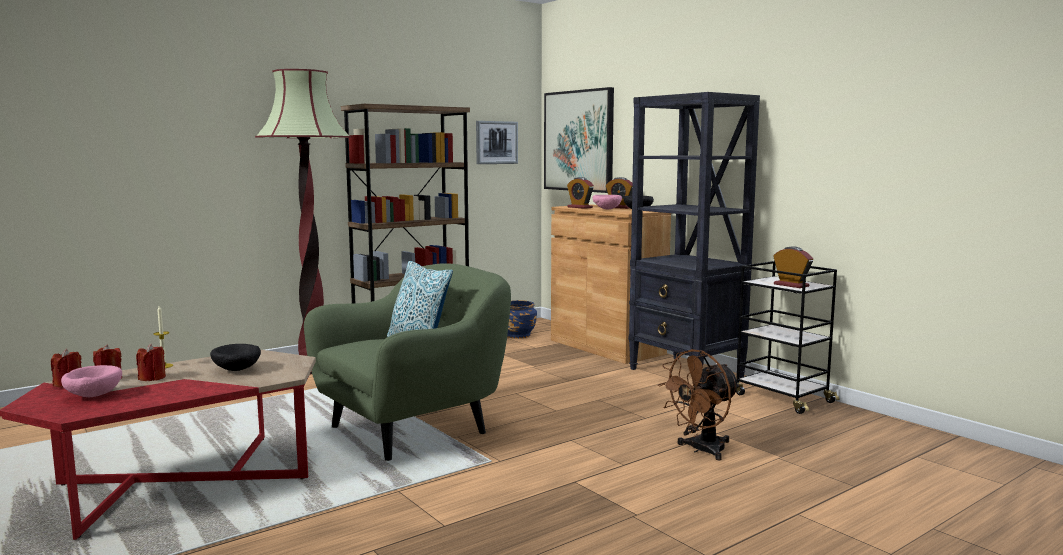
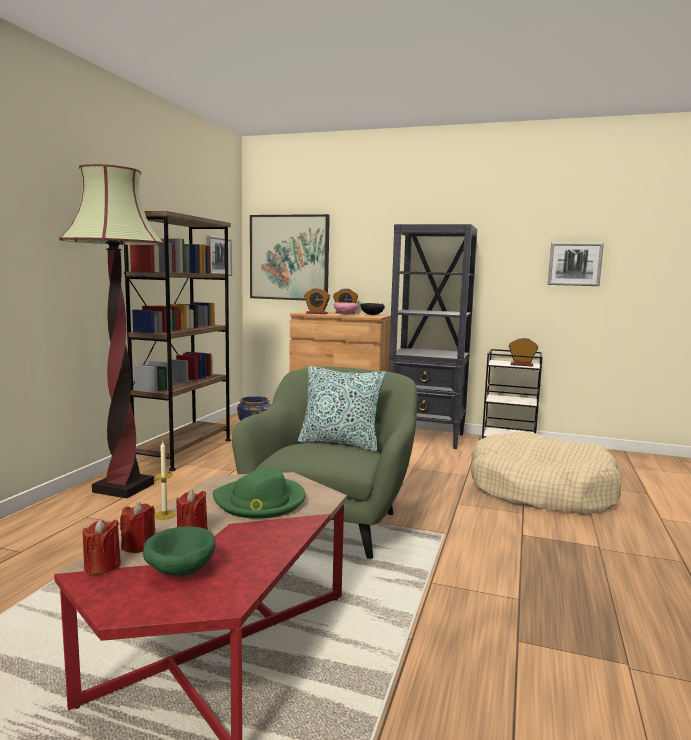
camera: 35 degrees left, 0 degrees up
pink bowl [61,365,122,397] -> green bowl [143,526,216,576]
black bowl [210,344,261,371] -> green hat [213,466,306,519]
brown fan [658,349,740,460] -> beige dog bed [471,432,621,515]
none -> picture [548,242,604,286]

